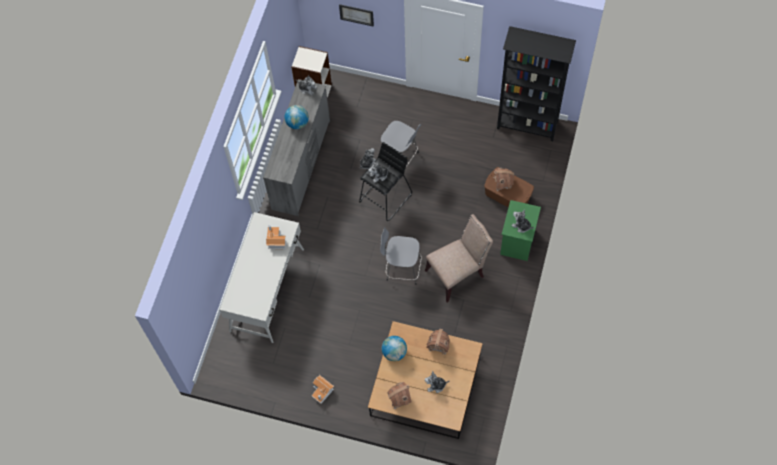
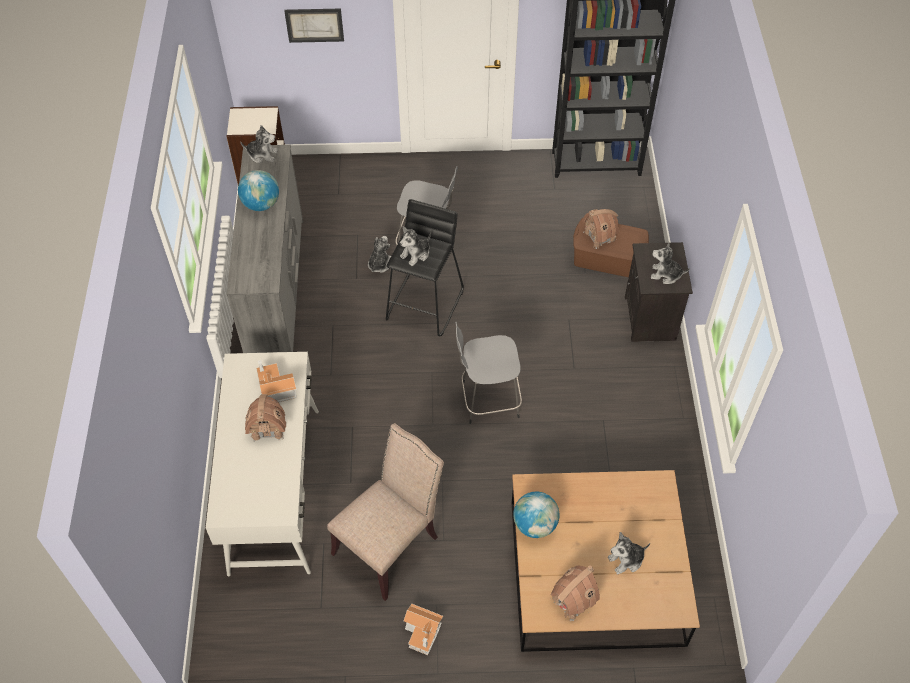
camera: 20 degrees left, 10 degrees down
beige chair [425,214,493,302] -> beige chair moved to [327,423,444,601]
toy house [426,329,450,355] -> toy house moved to [245,394,286,442]
green nightstand [500,200,541,261] -> black nightstand [625,242,693,342]

